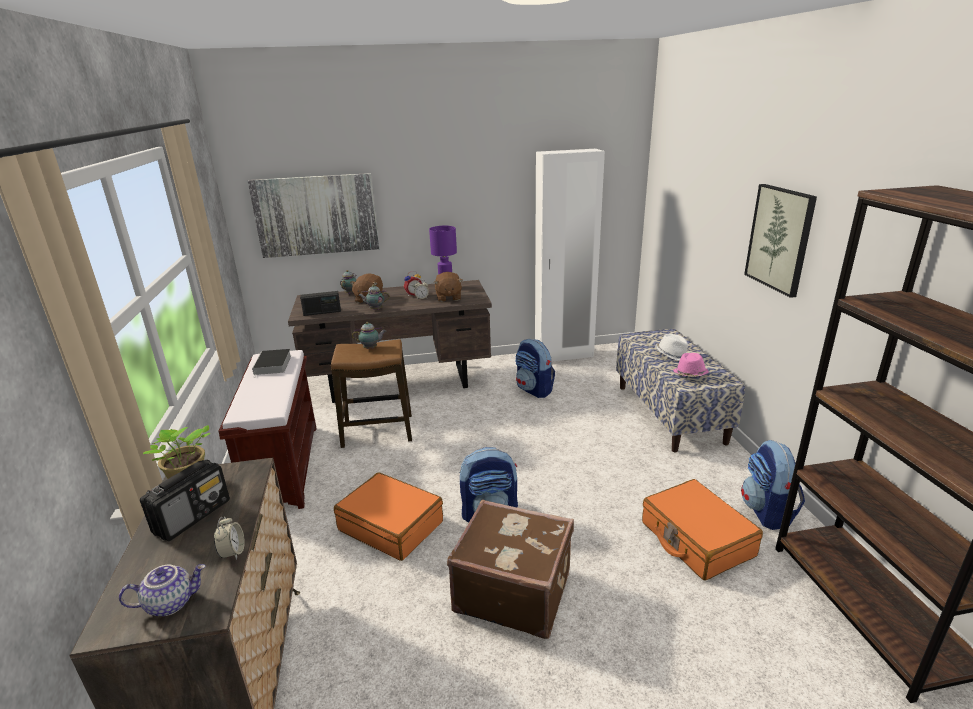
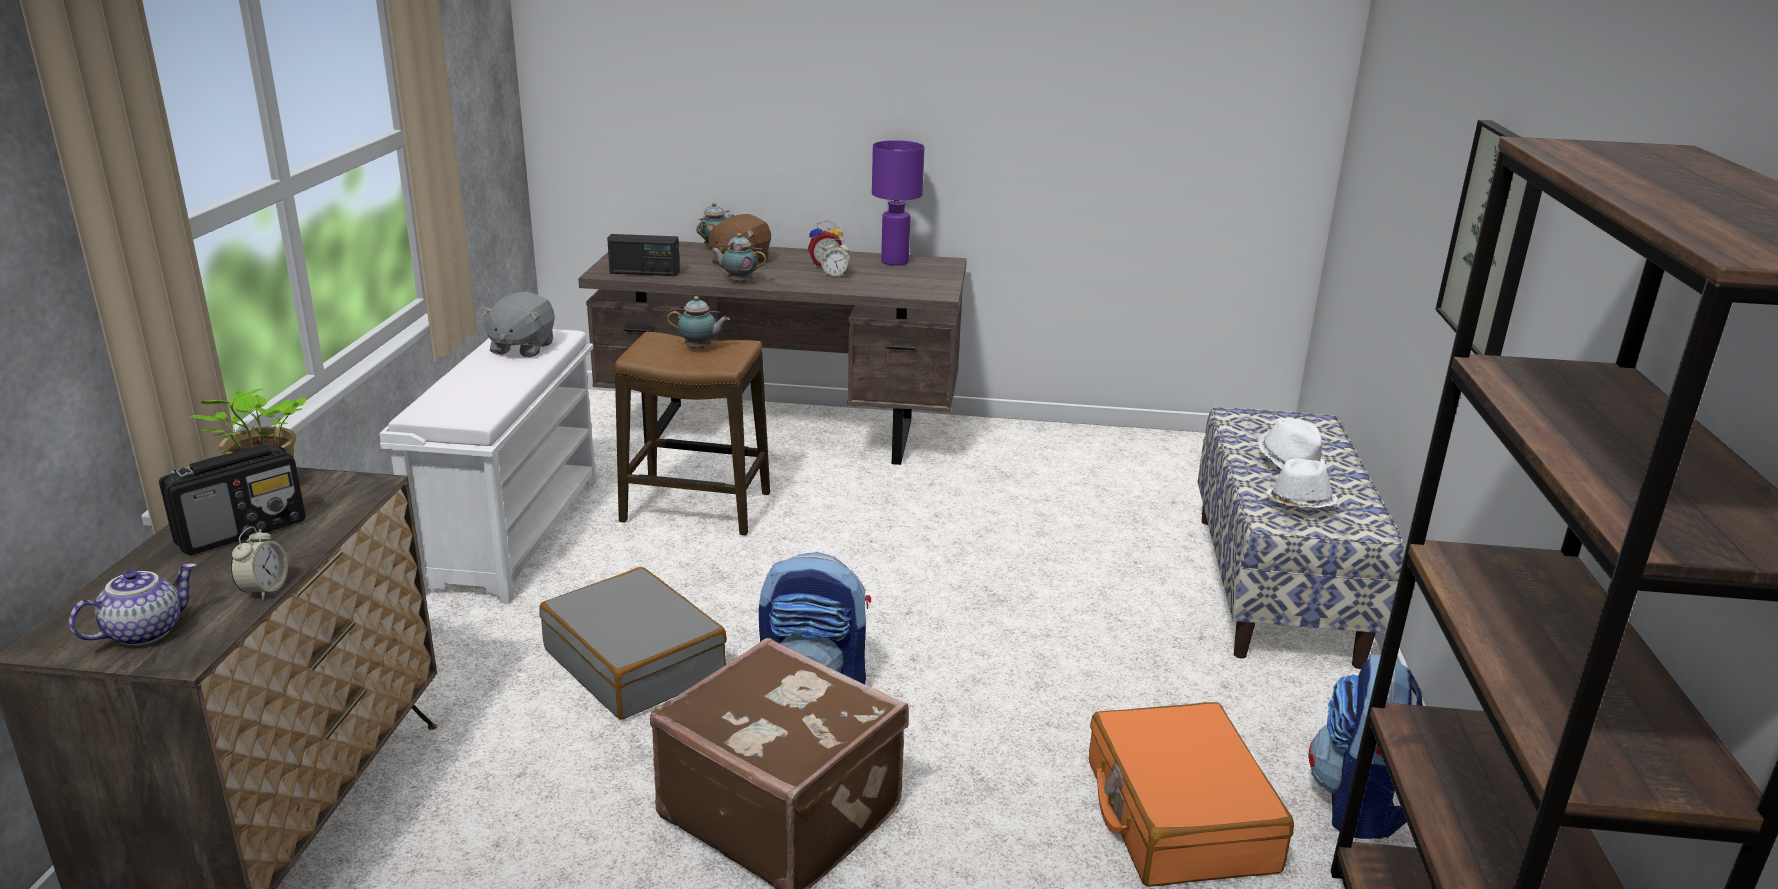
camera: 15 degrees right, 0 degrees up
teapot [119,564,206,616] -> teapot turned 45 degrees counterclockwise [69,563,197,646]
brown bench [218,350,317,509] -> white bench [379,329,596,604]
picture [248,173,379,258] -> none
book [252,349,291,375] -> grey plush toy [479,292,555,357]
orange suitcase [334,472,443,561] -> grey suitcase [539,567,727,720]
brown plush toy [434,272,463,302] -> none
backpack [515,339,555,398] -> none
white wardrobe [535,149,605,362] -> none
pink hat [673,353,709,377] -> white hat [1264,458,1339,508]

